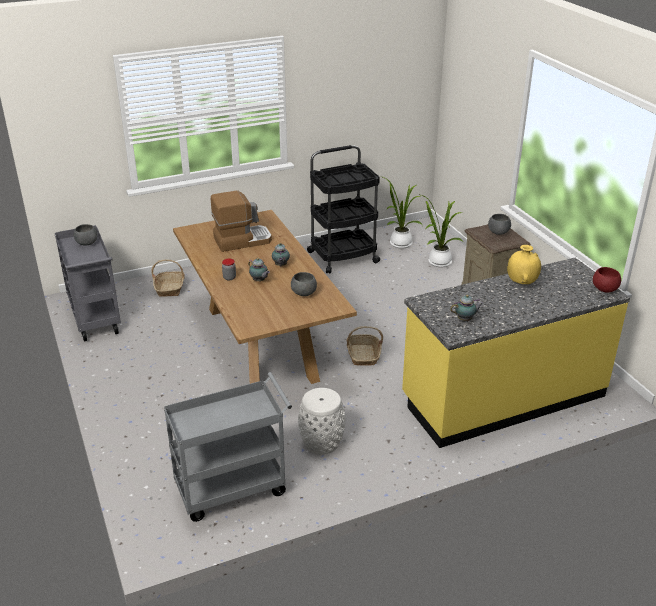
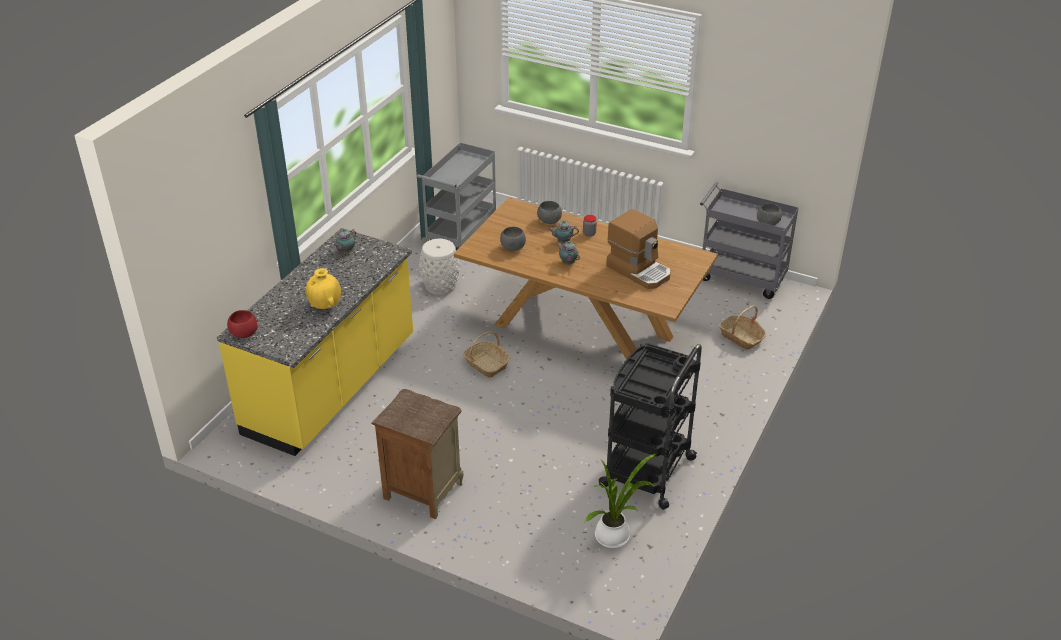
camera: 140 degrees right, 5 degrees up
coffee machine [211,191,272,252] -> coffee machine turned 75 degrees counterclockwise [606,209,671,289]
potted plant [421,195,463,267] -> none
grey bowl [488,214,511,235] -> grey bowl moved to [537,201,562,224]

